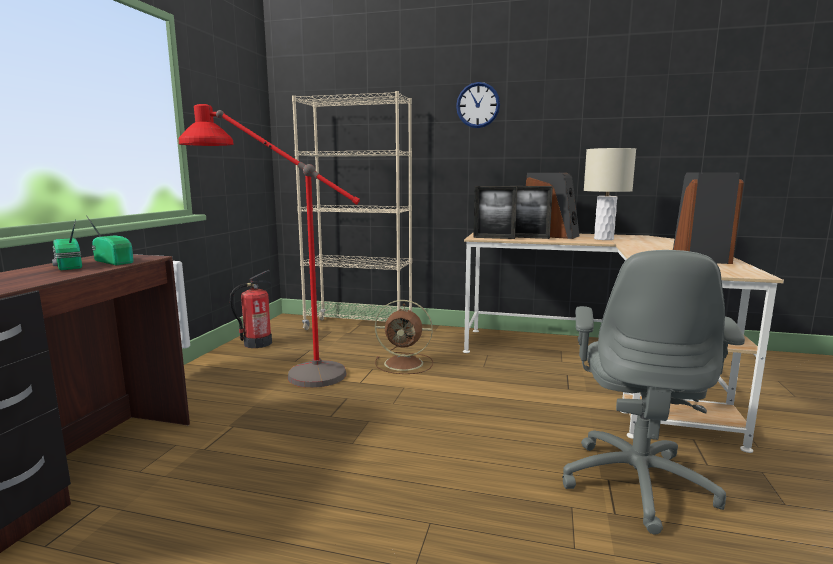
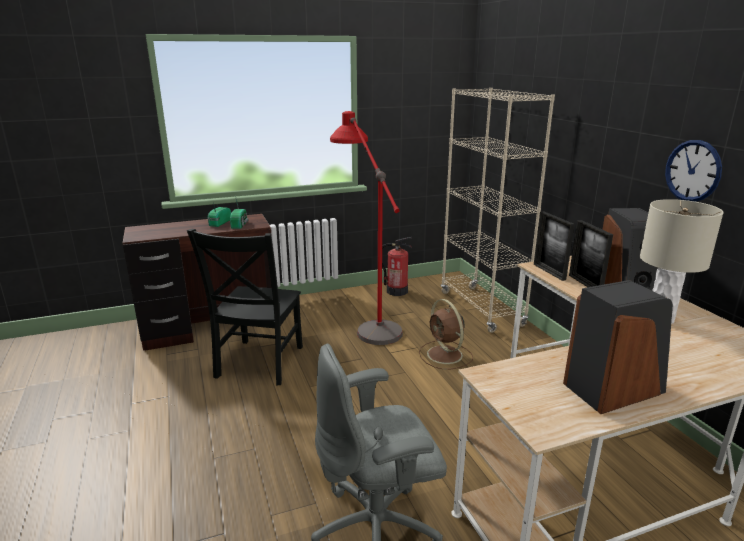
camera: 55 degrees right, 10 degrees up
wall clock [456,82,500,128] -> wall clock moved to [665,140,722,202]
none -> black chair [187,229,303,385]

